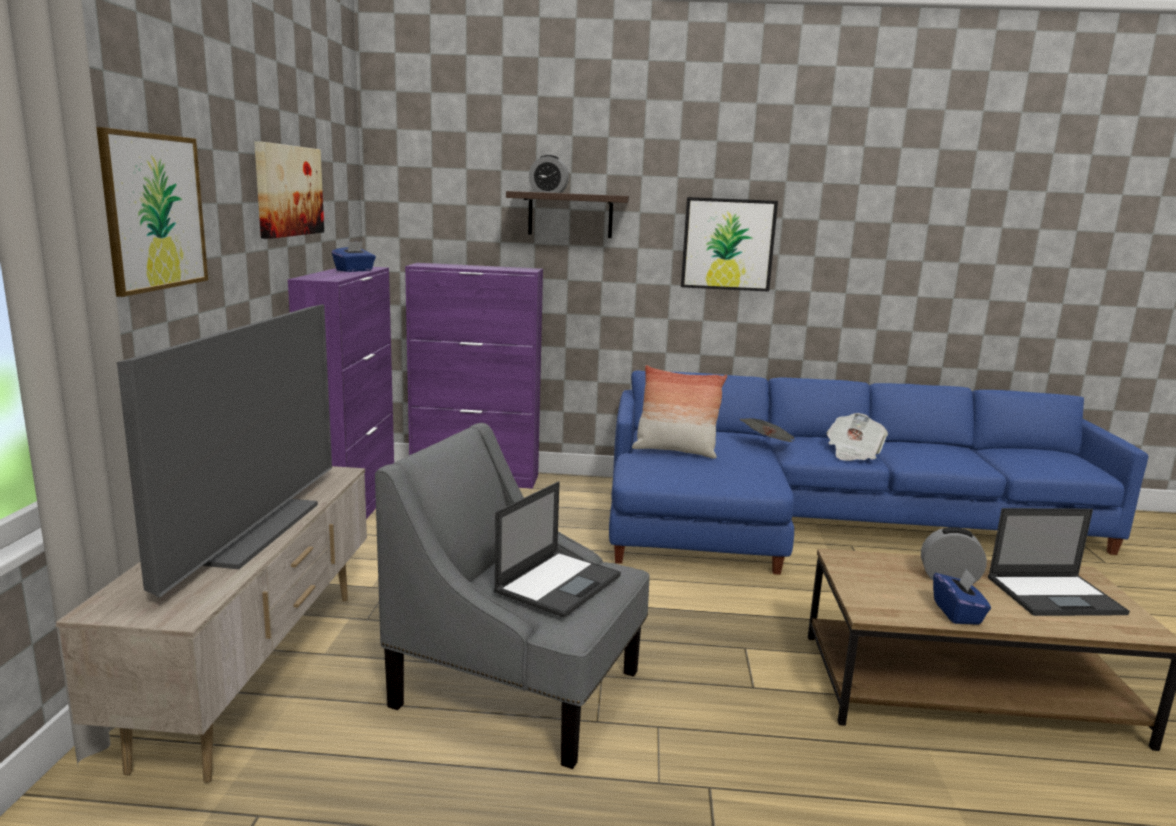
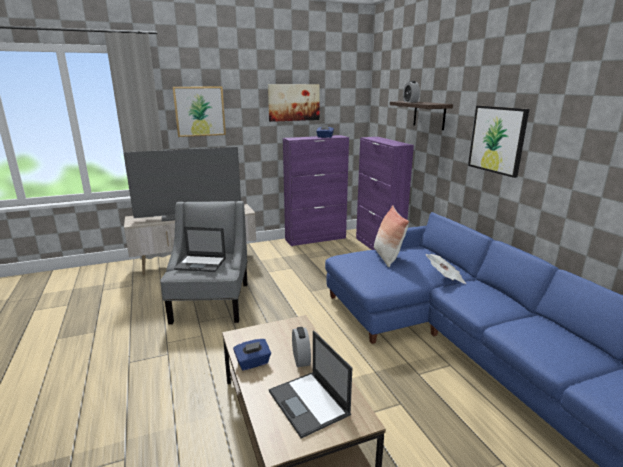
camera: 65 degrees right, 5 degrees up
newspaper [826,413,888,461] -> none

